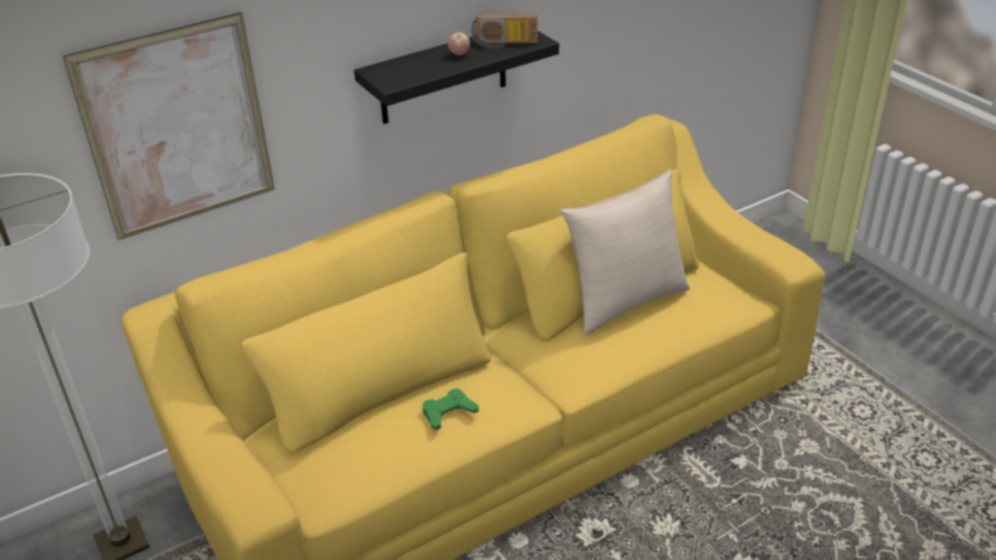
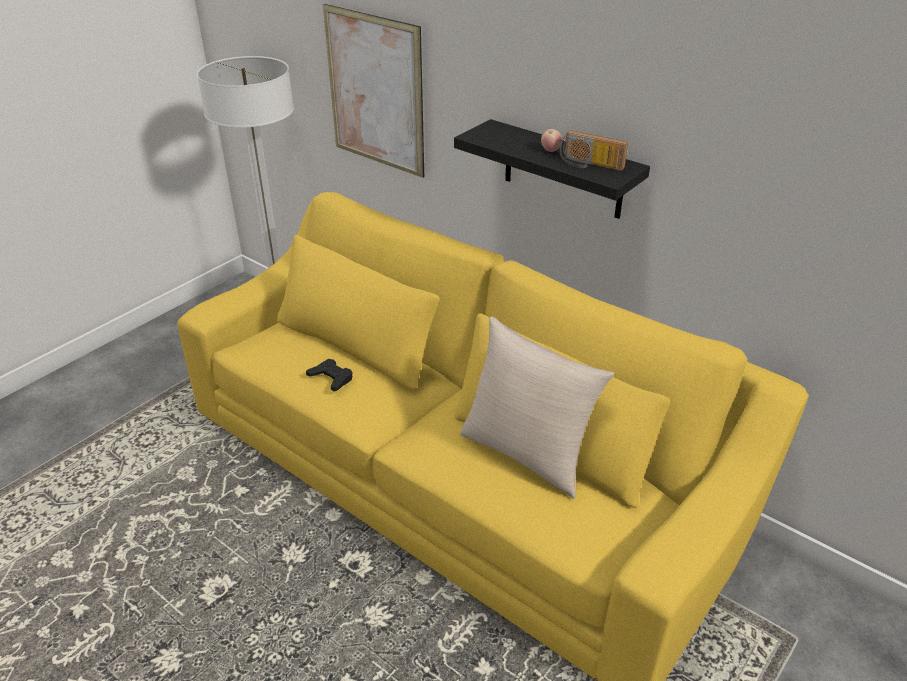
camera: 70 degrees right, 0 degrees up
green game controller [422,389,479,430] -> black game controller [306,359,353,391]
radio [472,14,538,49] -> radio turned 45 degrees counterclockwise [560,130,628,171]

